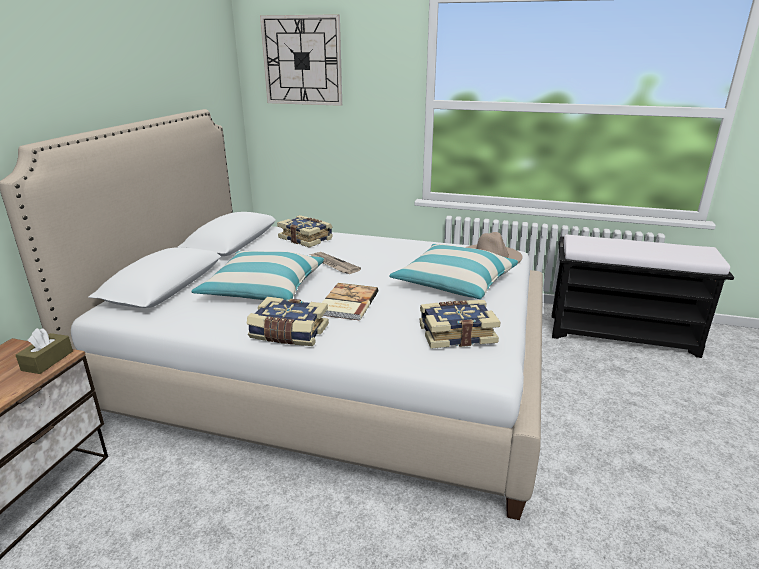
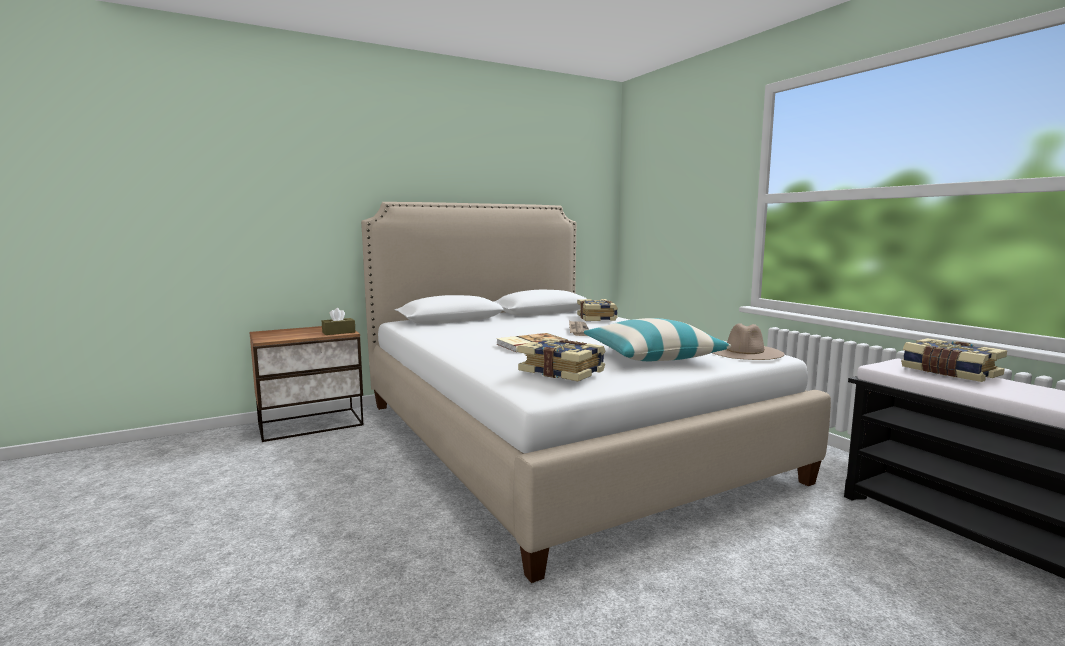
camera: 45 degrees right, 15 degrees down
pillow [191,251,324,300] -> none
book [246,297,329,346] -> book moved to [901,338,1007,382]
wall clock [260,14,342,106] -> none

